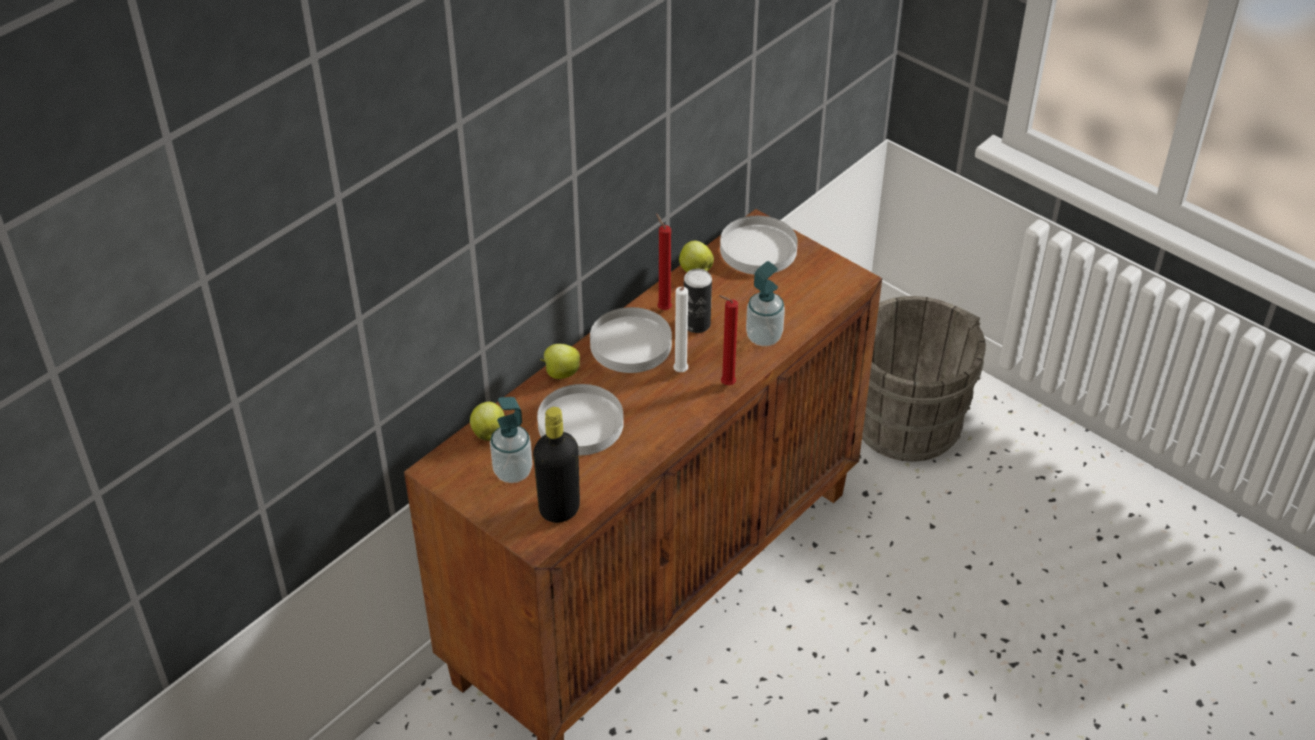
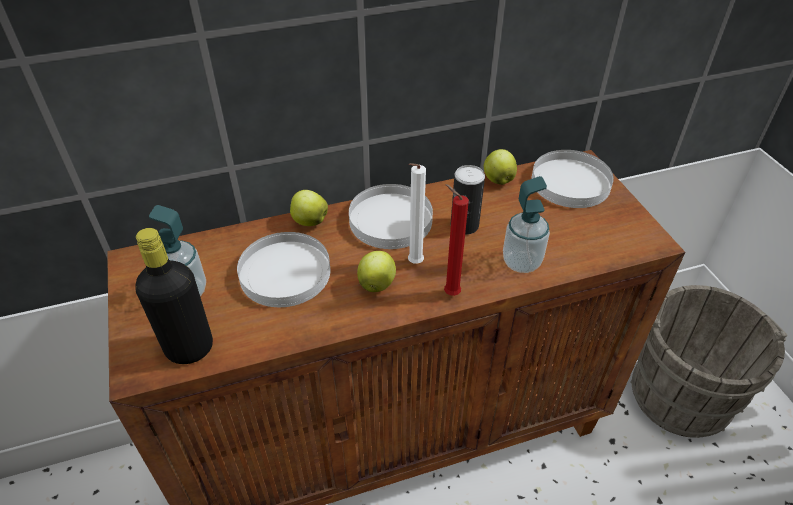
camera: 30 degrees right, 0 degrees up
apple [470,402,505,441] -> apple moved to [357,251,396,292]
red candle [656,213,672,310] -> none

